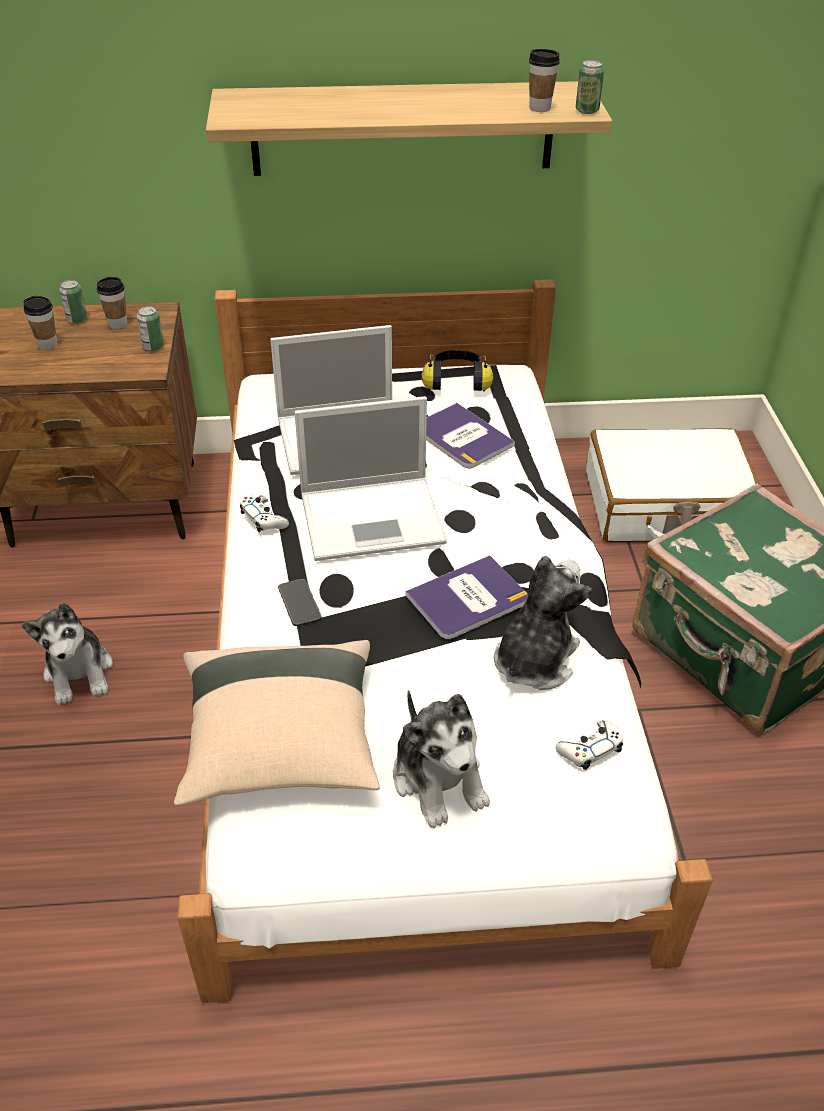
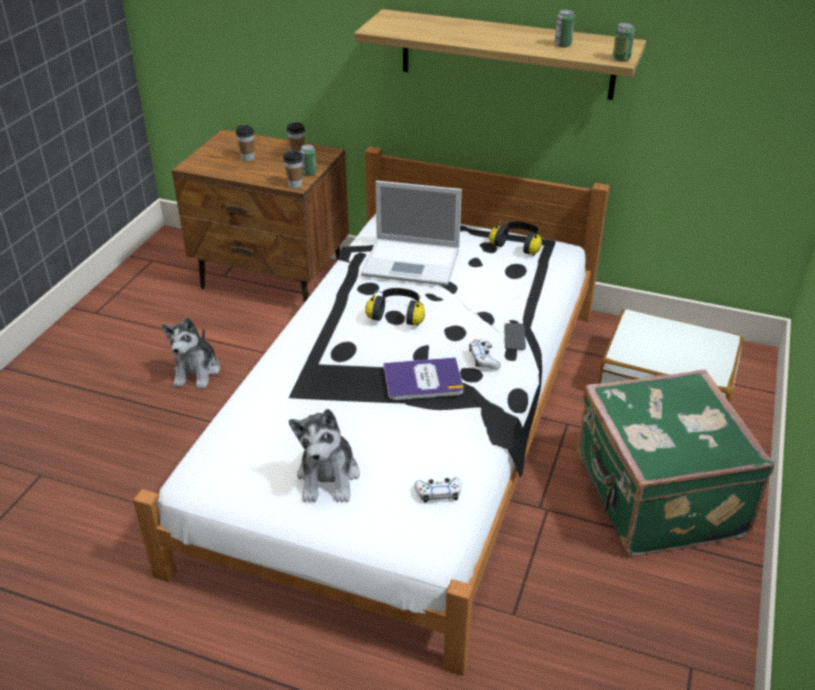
camera: 25 degrees right, 5 degrees down
can [59,280,88,324] -> can moved to [555,10,575,47]
beige pillow [174,640,380,806] -> none
white game controller [240,494,289,532] -> white game controller moved to [469,339,501,370]
phone [278,579,322,626] -> phone moved to [504,323,526,350]
laptop [294,396,447,561] -> headphones [365,288,425,326]
book [426,403,515,468] -> none
plush toy [494,556,592,690] -> none
cup [529,49,560,112] -> cup moved to [283,151,303,188]

